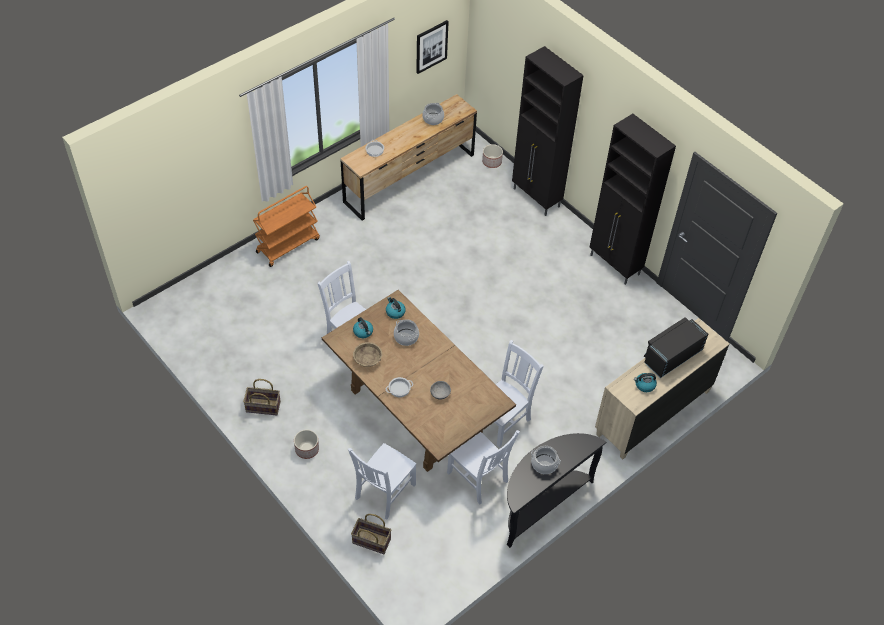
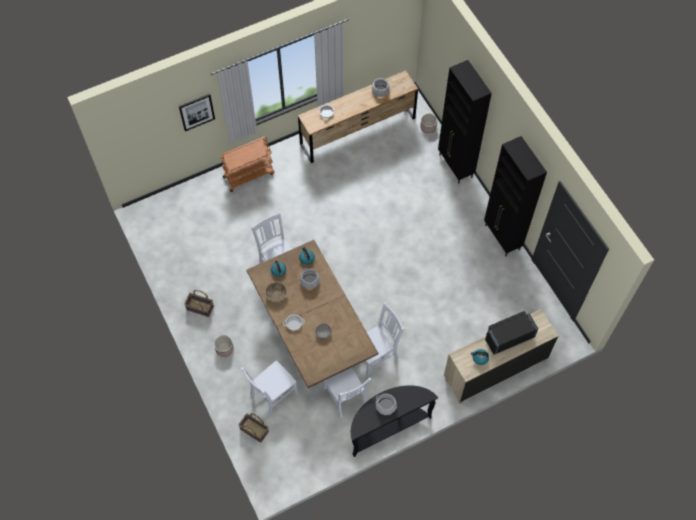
camera: 15 degrees right, 10 degrees up
picture [416,20,449,74] -> picture moved to [179,94,215,131]

